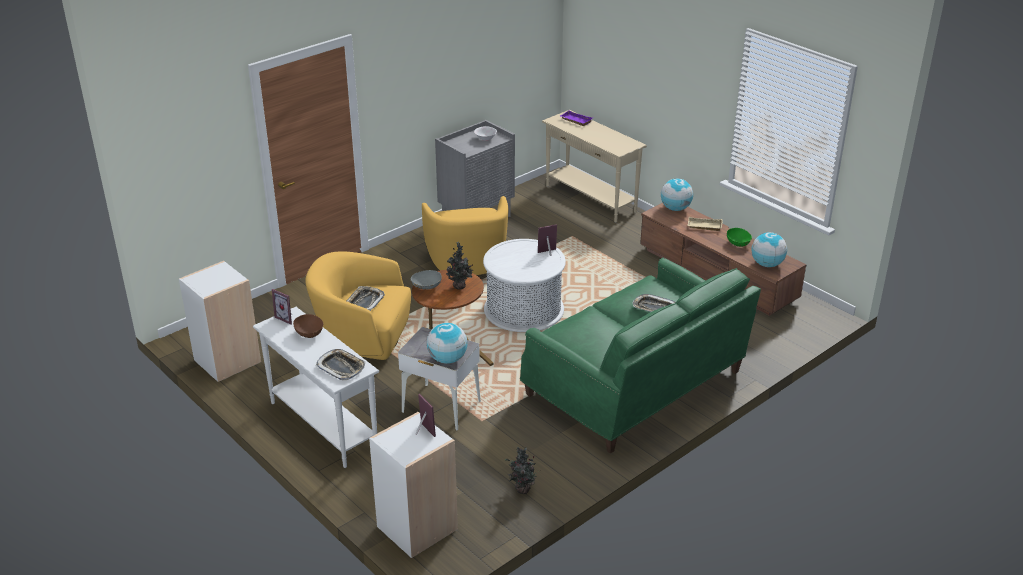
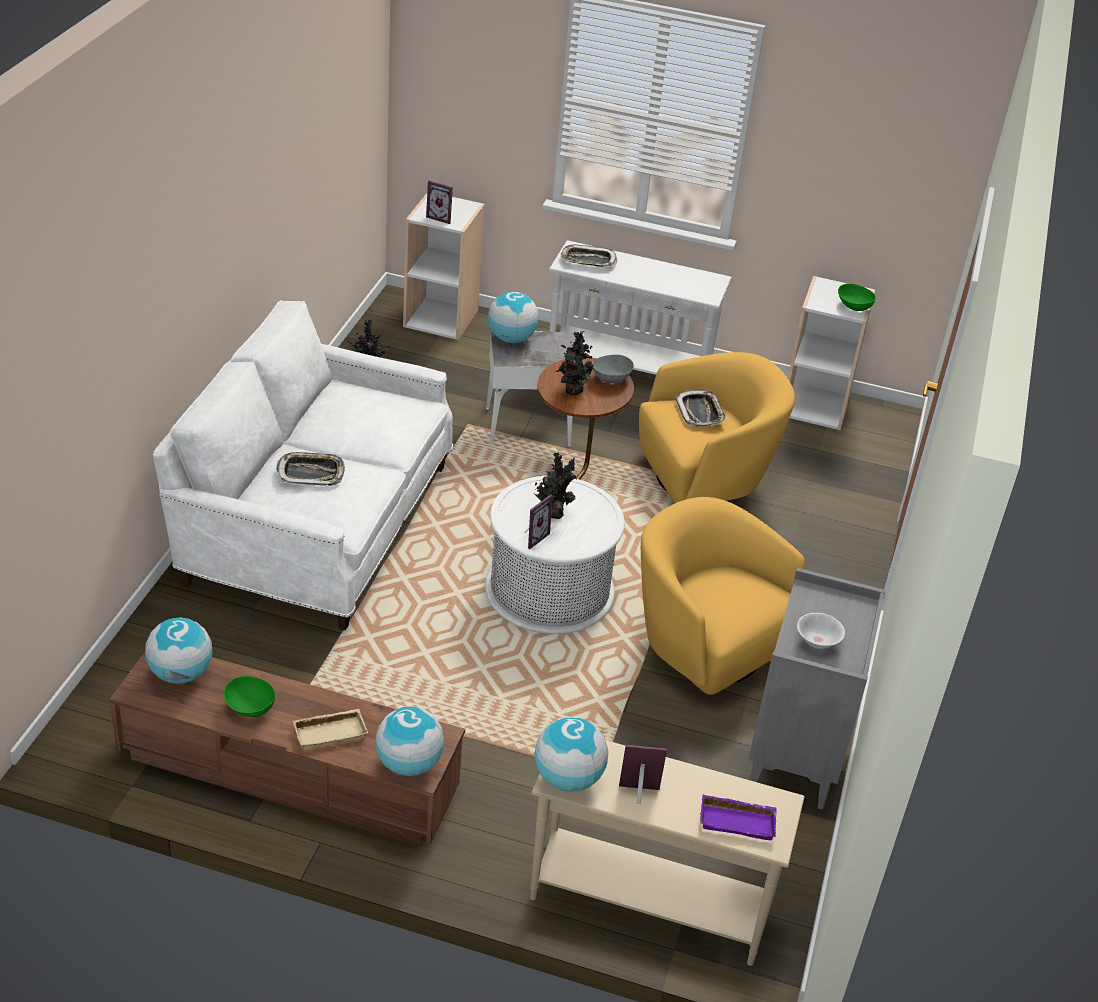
camera: 145 degrees right, 5 degrees up
picture frame [272,289,292,325] -> picture frame moved to [619,745,667,804]
brown bowl [293,314,324,338] -> none
green sofa [520,258,761,454] -> white sofa [153,300,453,630]
none -> potted plant [533,452,577,519]
none -> globe [535,717,608,792]
none -> green bowl [838,284,876,311]

